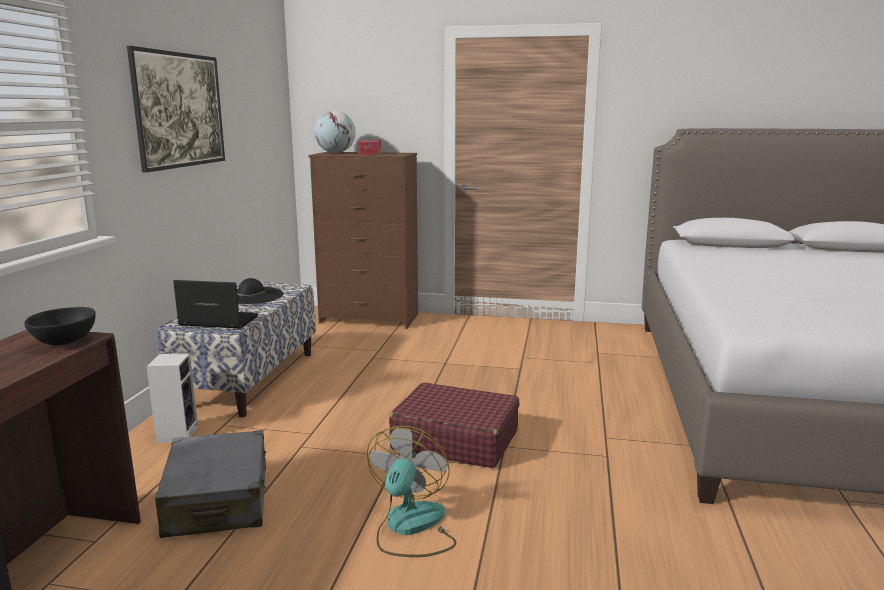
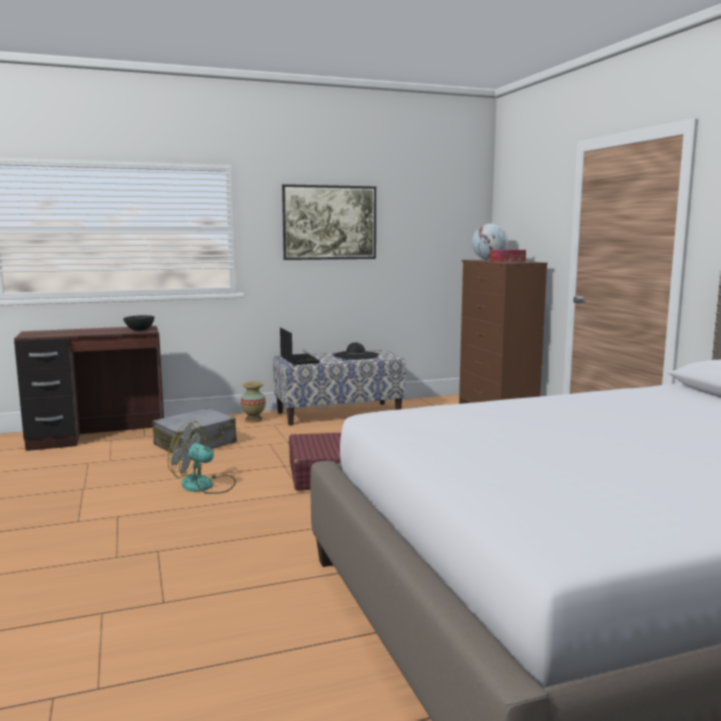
camera: 60 degrees right, 5 degrees down
speaker [147,353,198,443] -> vase [241,382,266,422]
fan [367,425,456,557] -> fan turned 150 degrees counterclockwise [168,421,236,494]

